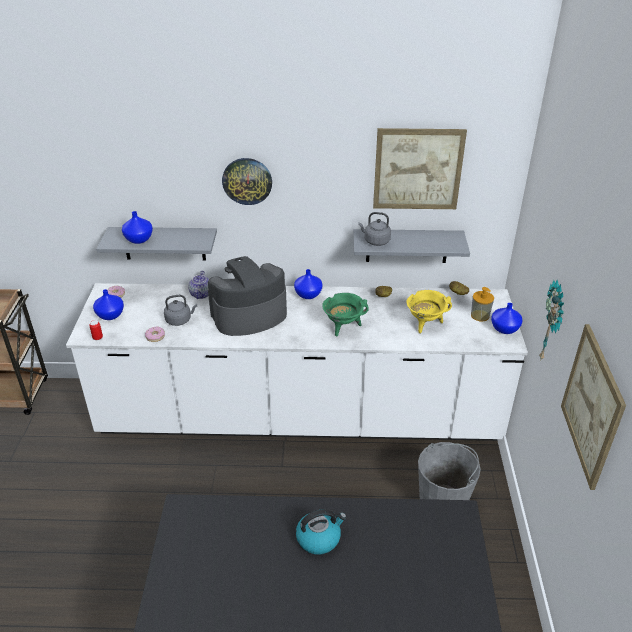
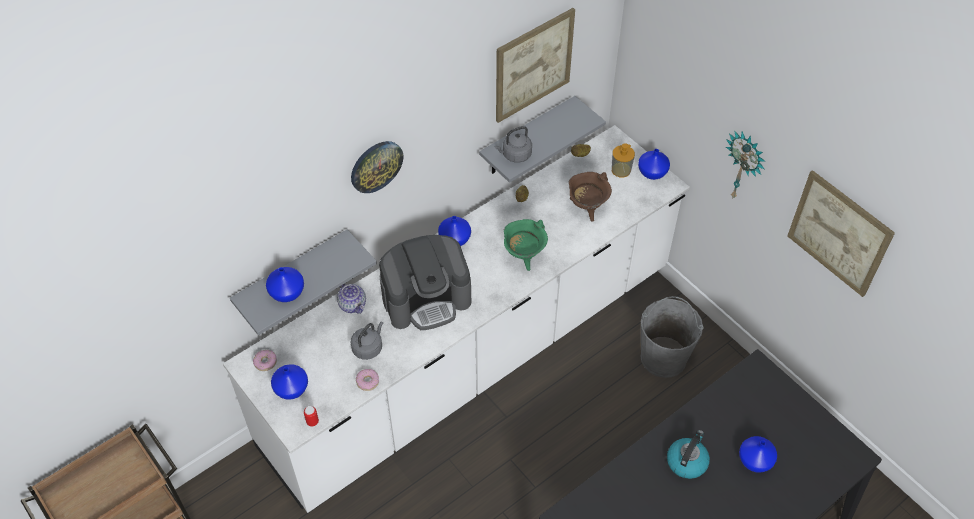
camera: 40 degrees left, 15 degrees up
coffee machine [208,256,287,336] -> coffee machine turned 135 degrees counterclockwise [379,235,471,330]
yellow cooking pot [406,290,452,333] -> brown cooking pot [569,172,612,222]
none -> blue vase [739,436,777,473]

